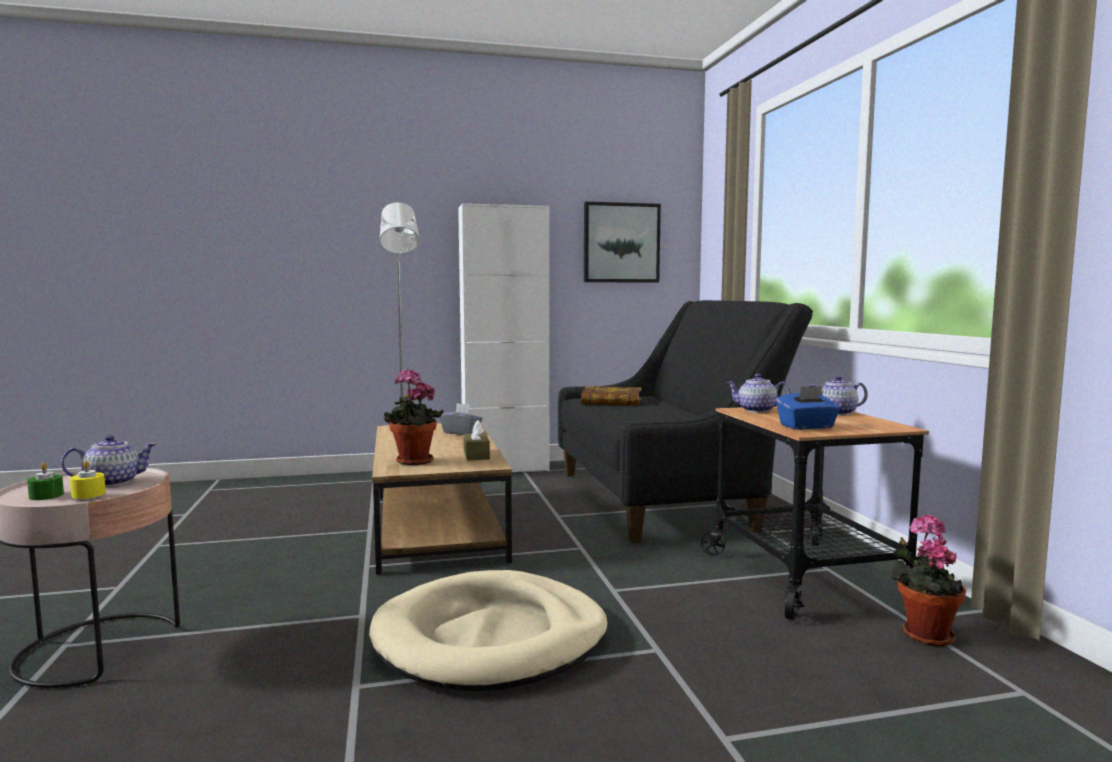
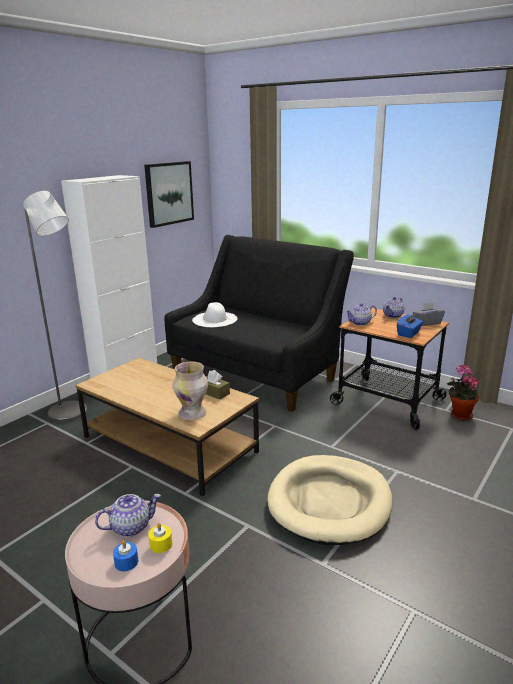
camera: 40 degrees left, 15 degrees up
green candle [27,463,64,500] -> blue candle [113,540,138,571]
teapot [61,435,157,487] -> teapot turned 45 degrees clockwise [95,494,161,537]
potted plant [384,369,444,465] -> vase [173,362,208,420]
grey tissue box [440,403,483,435] -> grey tissue box moved to [413,302,445,326]
book [581,386,642,406] -> white hat [192,302,237,327]

